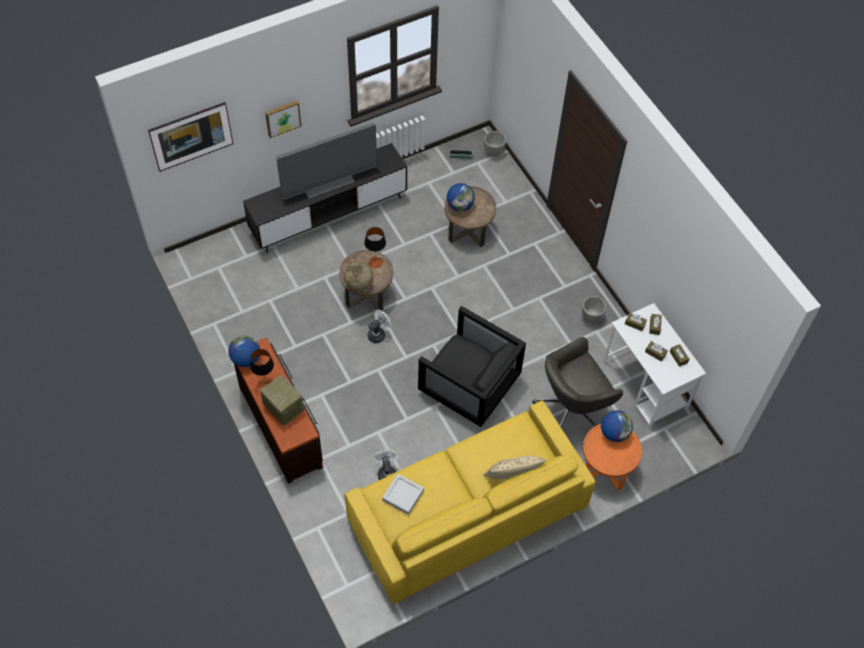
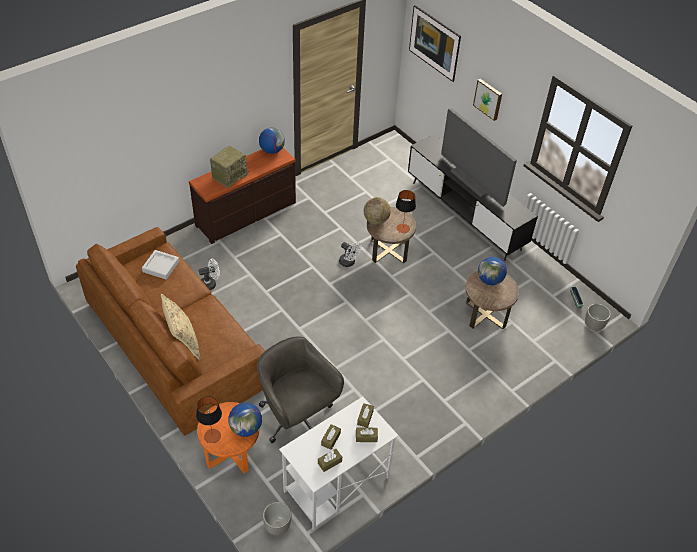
camera: 80 degrees right, 10 degrees down
table lamp [250,349,274,389] -> table lamp moved to [196,396,222,443]
yellow sofa [345,400,596,604] -> brown sofa [76,227,265,436]
black armchair [418,306,526,427] -> none
planter [582,296,606,324] -> planter moved to [263,502,292,536]

